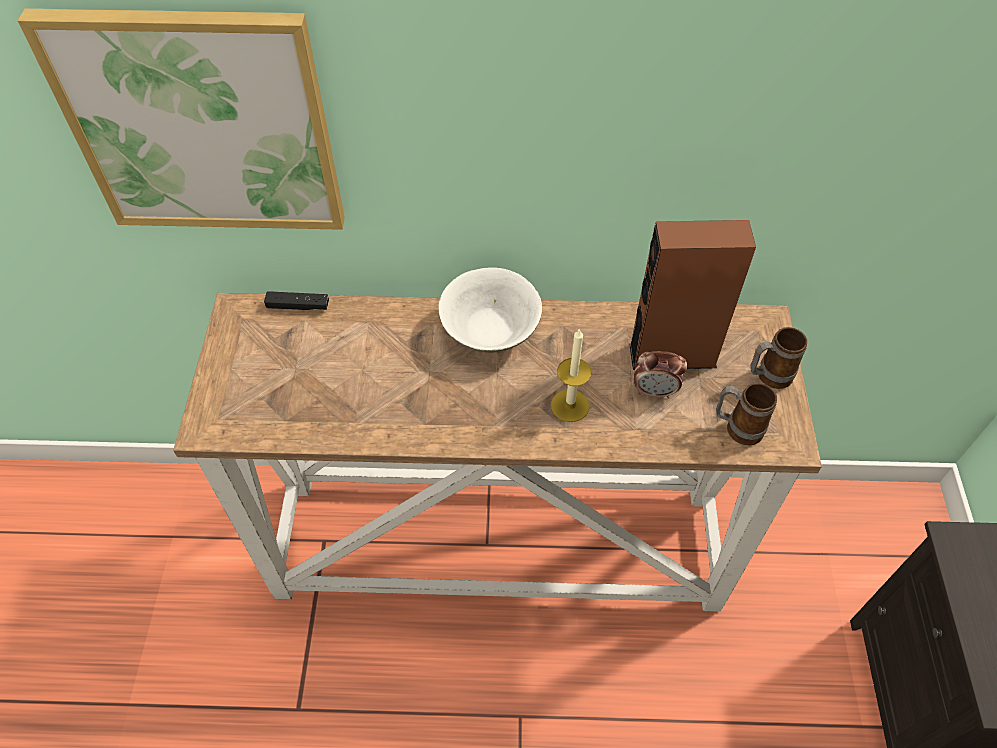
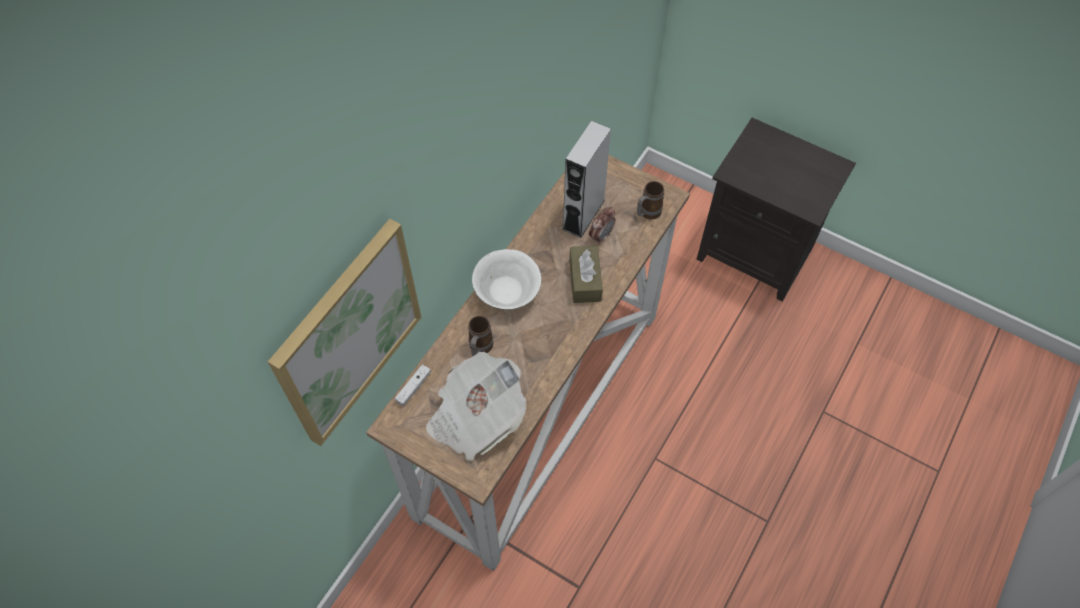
camera: 60 degrees left, 5 degrees up
black game controller [264,291,329,310] -> white game controller [395,364,431,406]
candle [551,328,591,422] -> brown tissue box [569,246,603,303]
brown speaker [629,220,756,370] -> grey speaker [562,120,611,238]
mug [750,327,807,389] -> mug moved to [468,316,493,356]
none -> newspaper [426,352,527,461]

